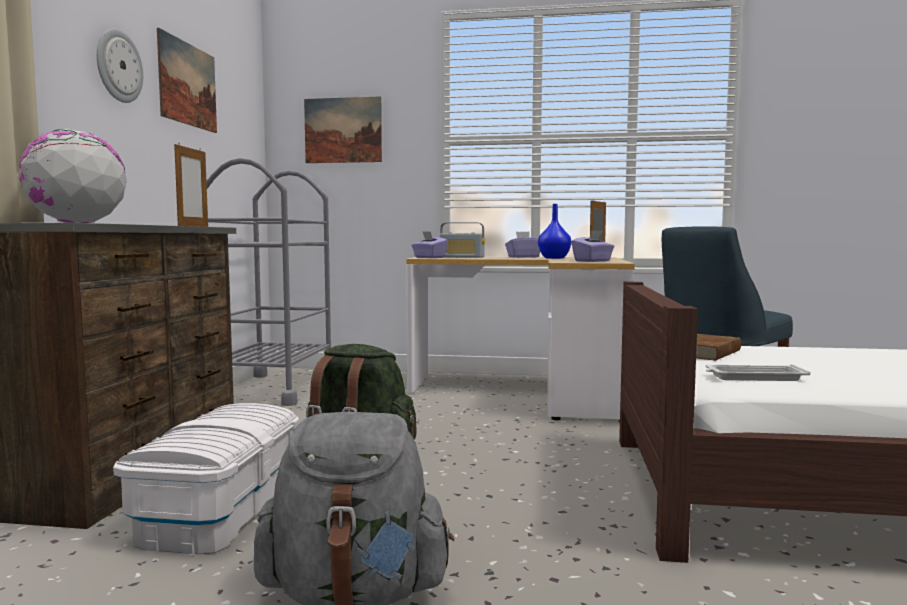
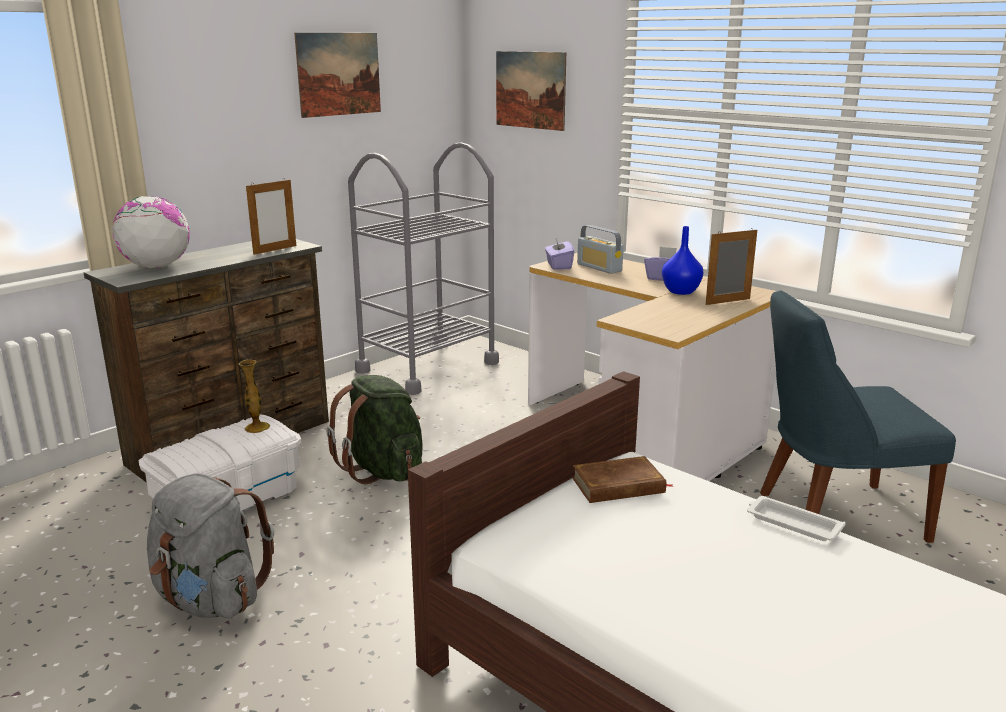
camera: 35 degrees right, 15 degrees up
wall clock [97,29,143,103] -> none
purple tissue box [572,230,614,262] -> none
white tray [706,364,811,381] -> white tray moved to [747,496,846,541]
none -> vase [239,360,270,433]

